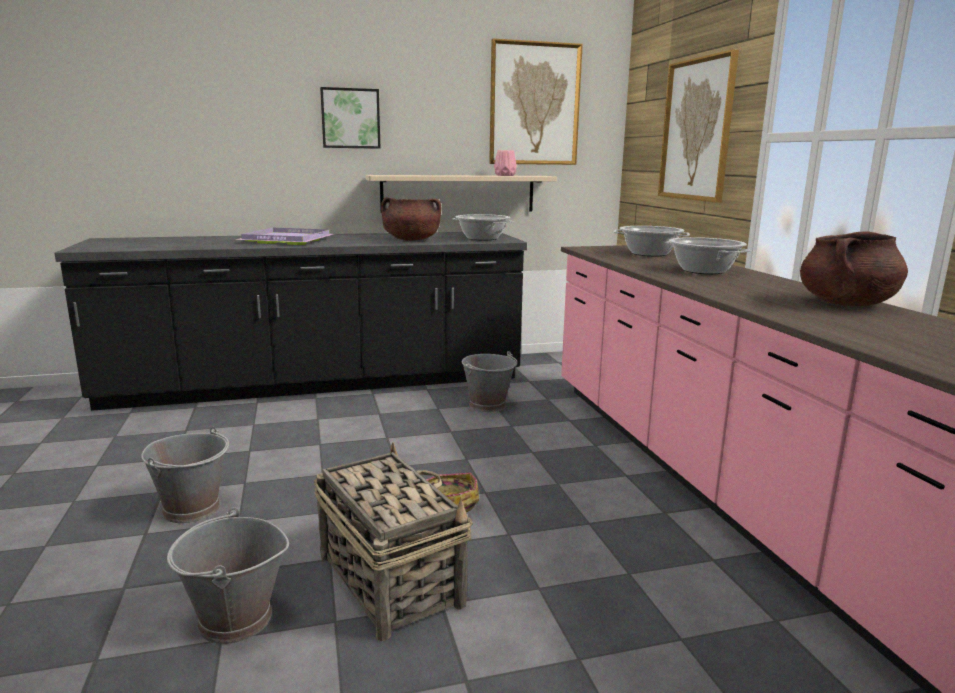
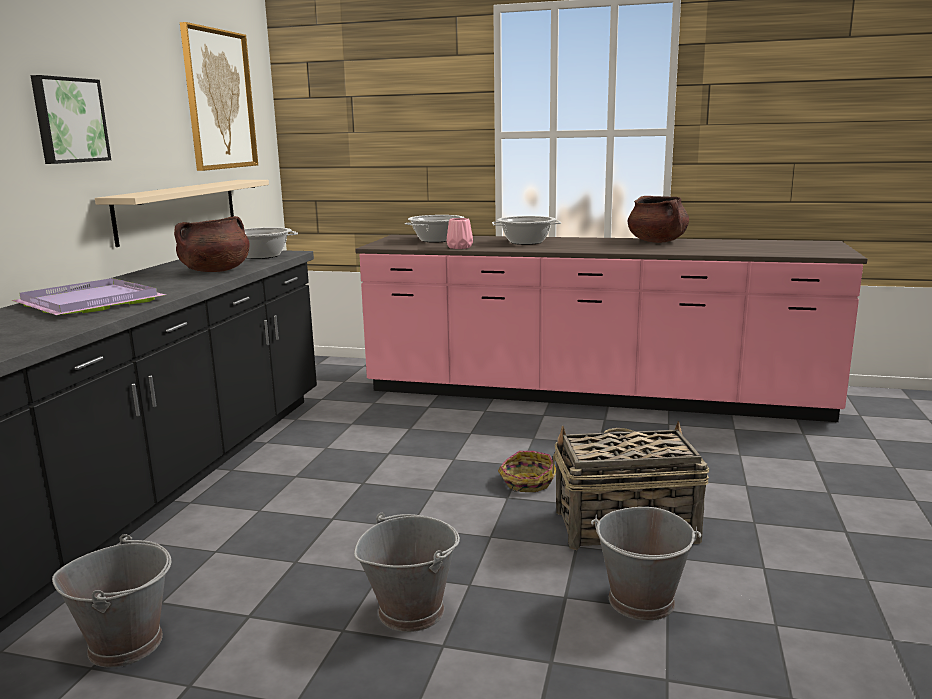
camera: 60 degrees left, 0 degrees up
grey bucket [462,351,518,412] -> grey bucket moved to [52,534,171,668]
pink vase [494,150,517,176] -> pink vase moved to [447,218,473,249]
picture [658,49,739,203] -> none

